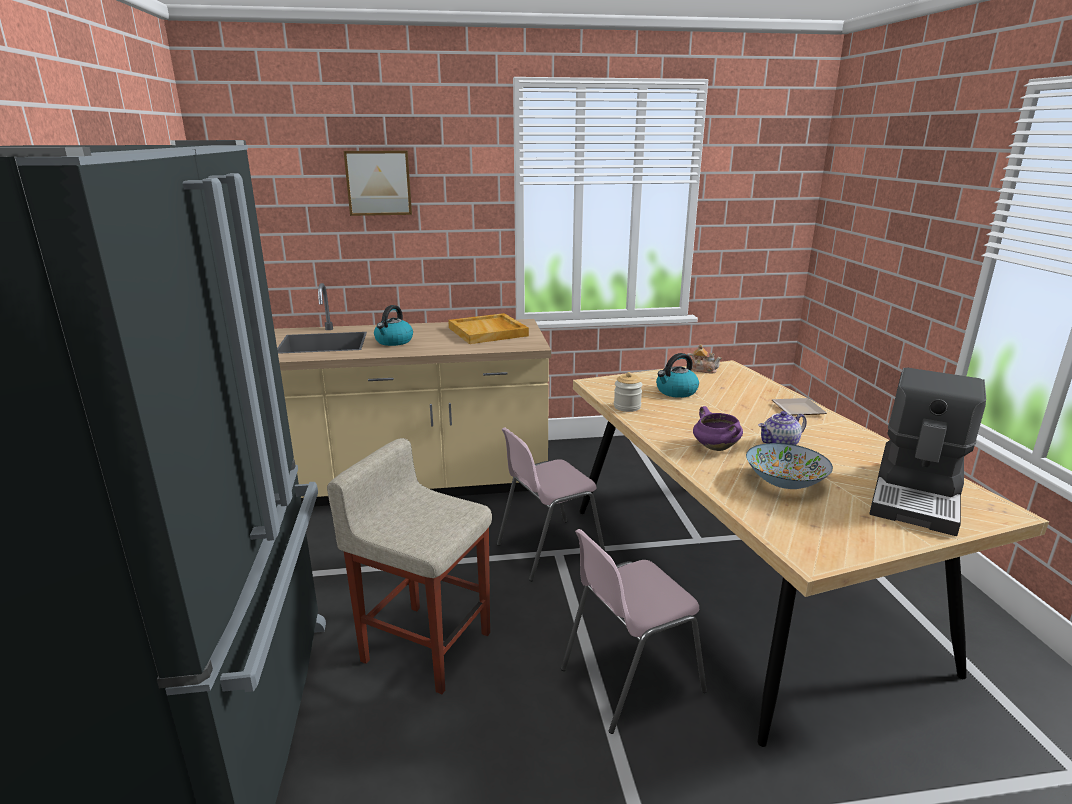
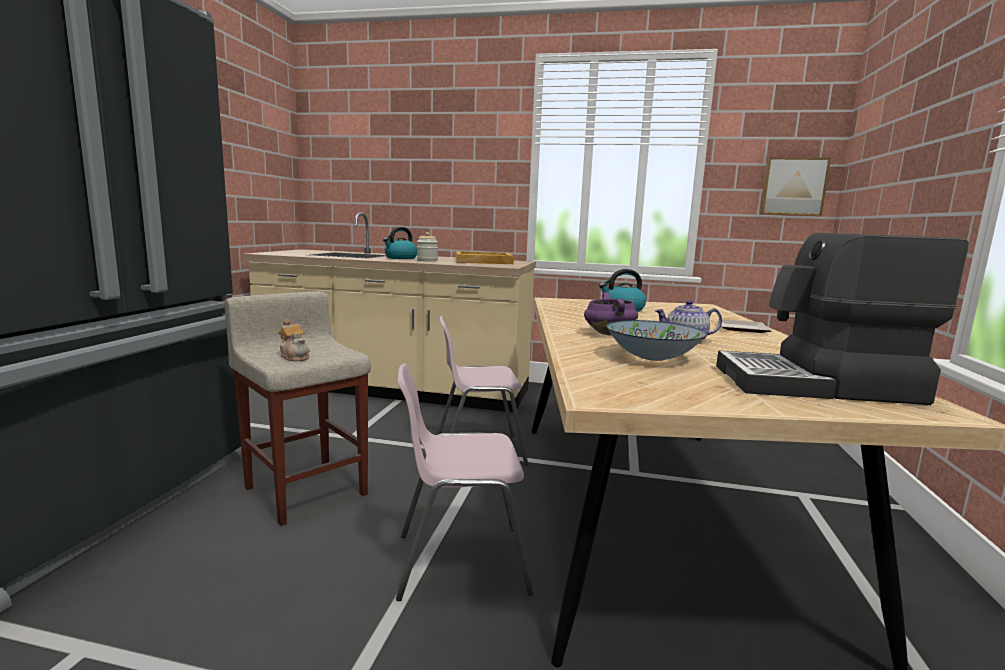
camera: 20 degrees right, 10 degrees down
picture [344,151,412,216] -> picture moved to [760,157,831,216]
jar [614,372,643,412] -> jar moved to [417,232,438,262]
teapot [687,344,722,373] -> teapot moved to [278,319,310,362]
coffee machine [869,368,986,536] -> coffee machine turned 45 degrees clockwise [716,233,969,405]

